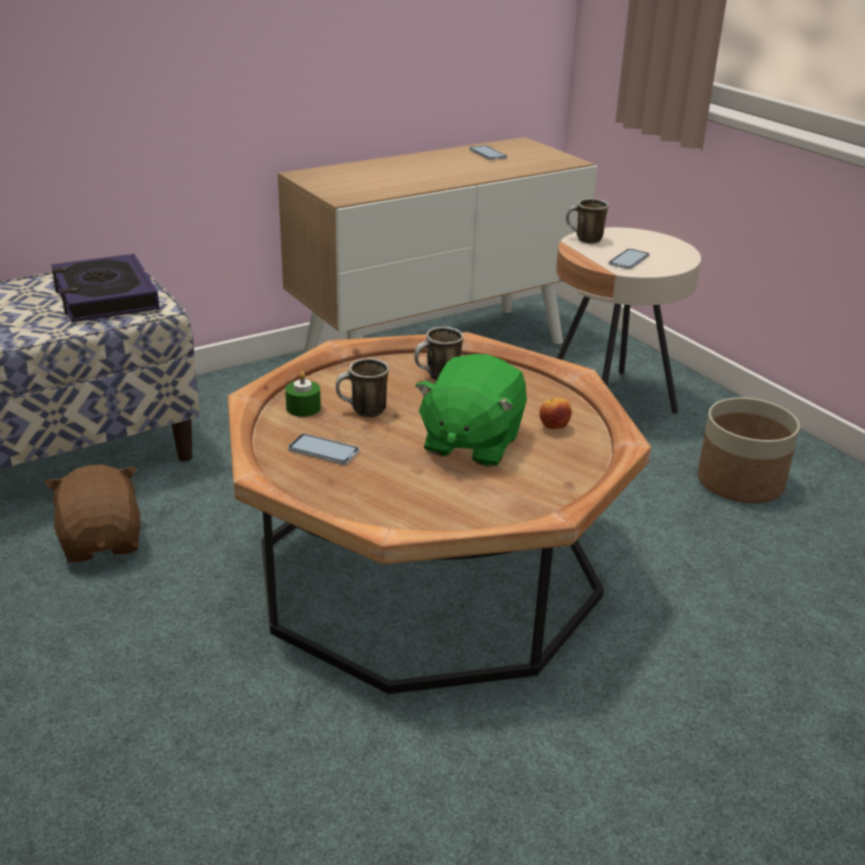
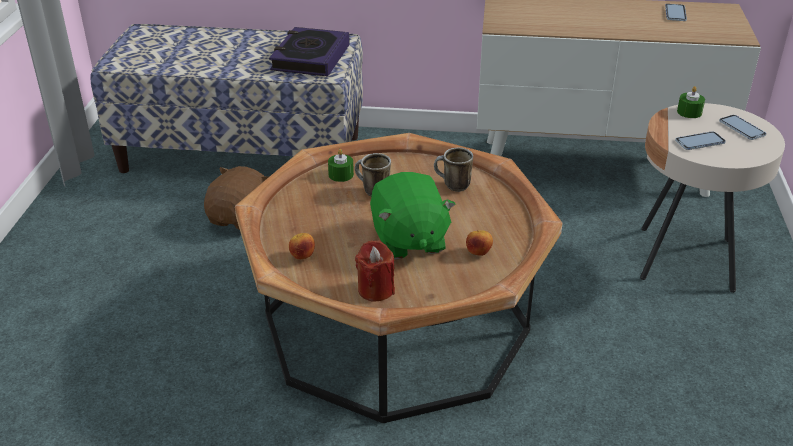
camera: 40 degrees right, 5 degrees up
phone [288,434,359,465] -> phone moved to [719,115,766,140]
green plush toy [415,354,527,467] -> green plush toy turned 75 degrees counterclockwise [370,172,455,260]
mug [566,198,609,244] -> green candle [677,86,705,118]
planter [697,397,800,503] -> none
none -> apple [289,233,315,259]
none -> red candle [355,240,395,301]

